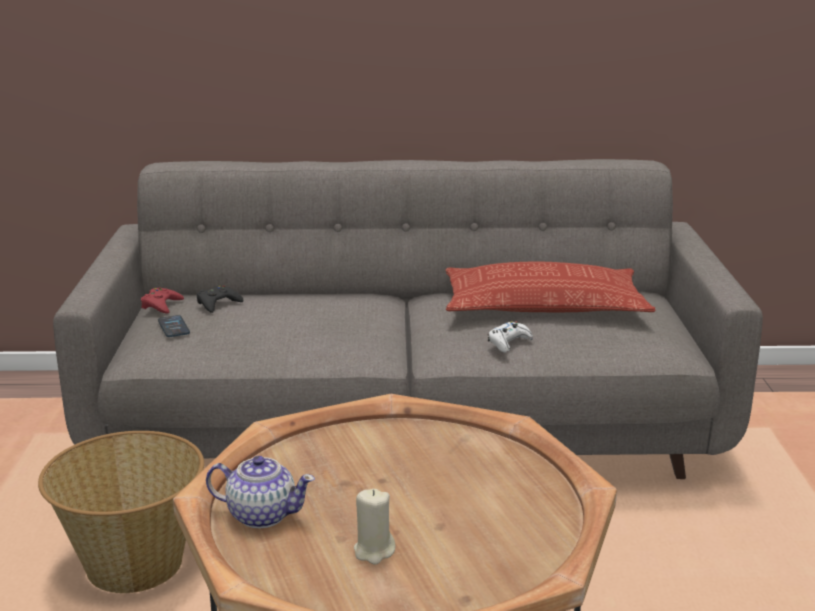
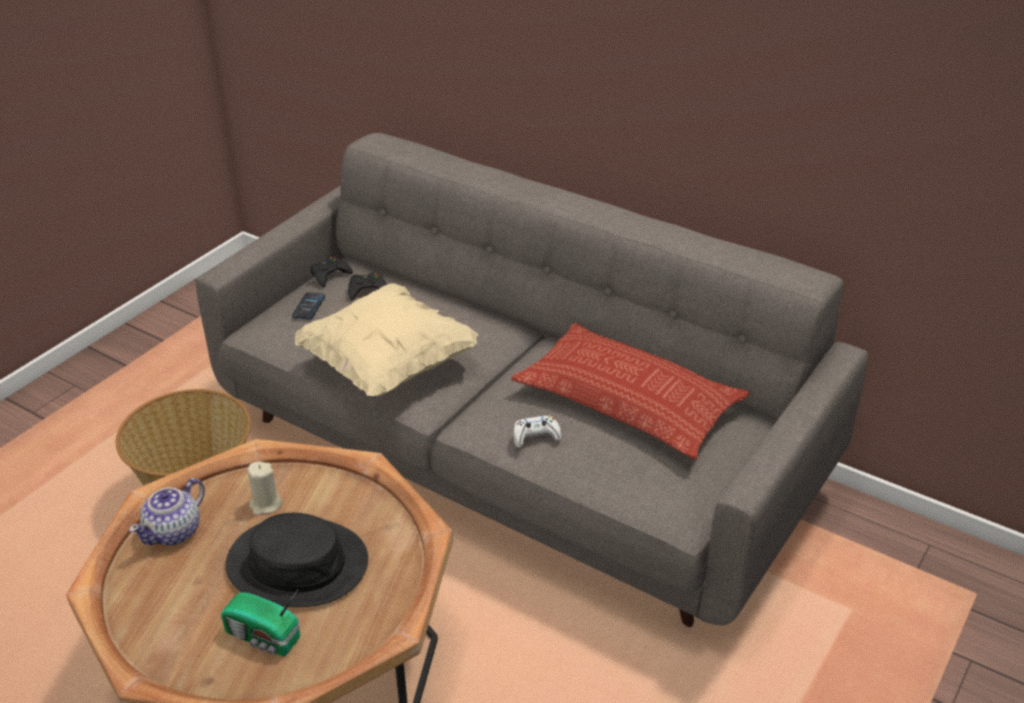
camera: 35 degrees right, 15 degrees up
red game controller [141,287,184,314] -> black game controller [310,256,353,287]
teapot [206,456,315,528] -> teapot turned 75 degrees clockwise [129,478,205,546]
beige candle [354,489,396,565] -> beige candle moved to [248,462,283,515]
none -> radio [221,589,300,656]
none -> black hat [225,513,368,607]
none -> beige pillow [295,283,478,396]

